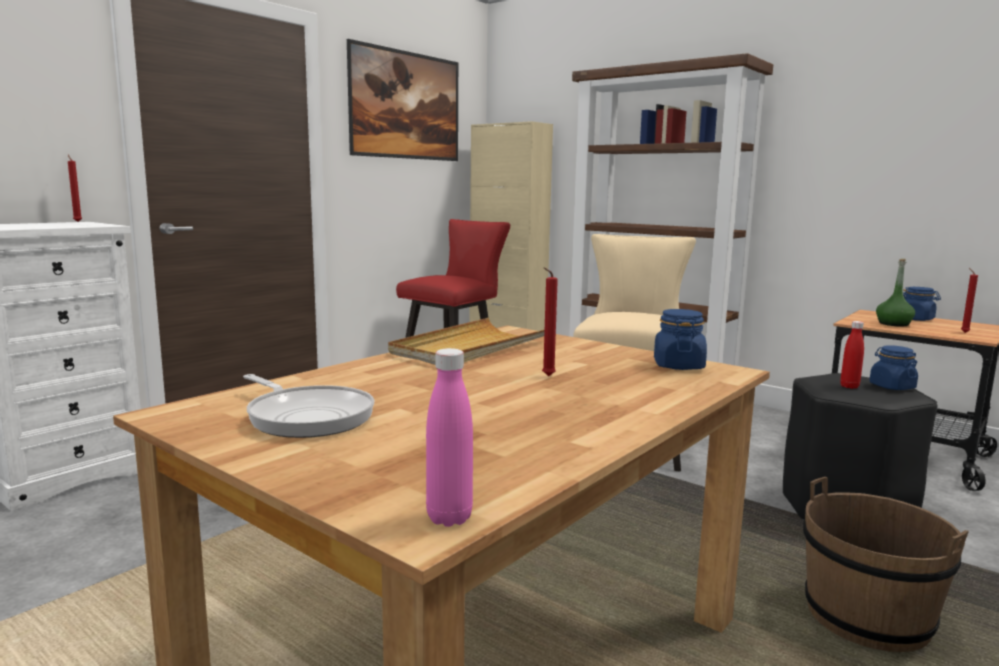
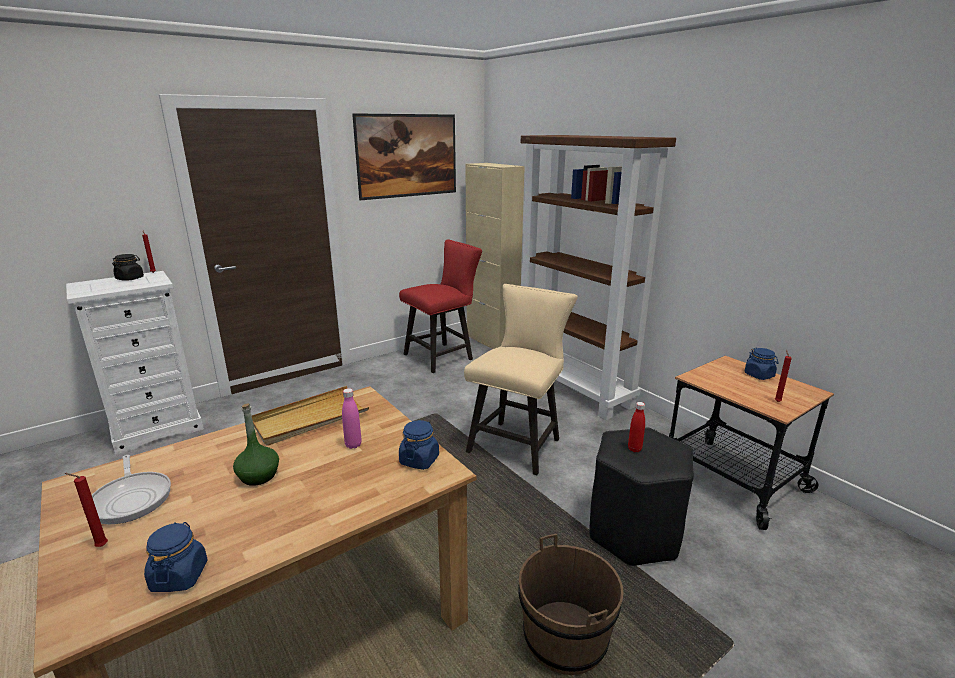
camera: 15 degrees right, 10 degrees up
pink bottle [426,348,473,527] -> pink bottle moved to [342,388,362,449]
red candle [542,267,558,376] -> red candle moved to [65,473,108,547]
blue jar [869,345,918,390] -> blue jar moved to [144,522,208,592]
green bottle [876,259,915,327] -> green bottle moved to [233,403,279,486]
none -> black jar [112,254,144,281]

